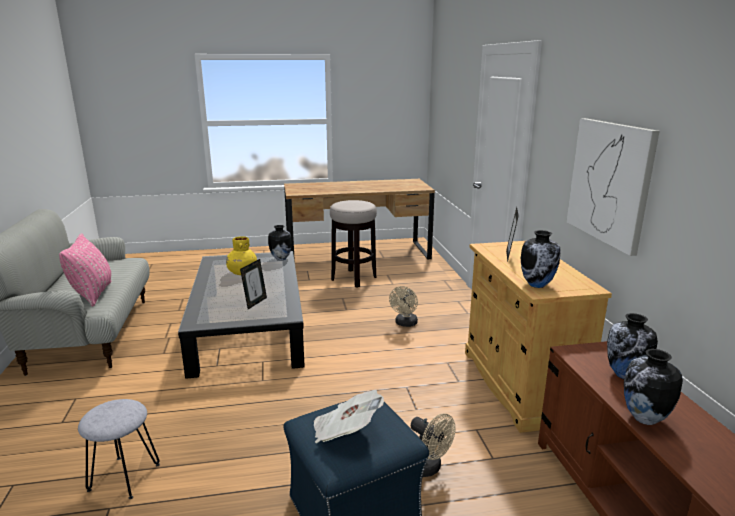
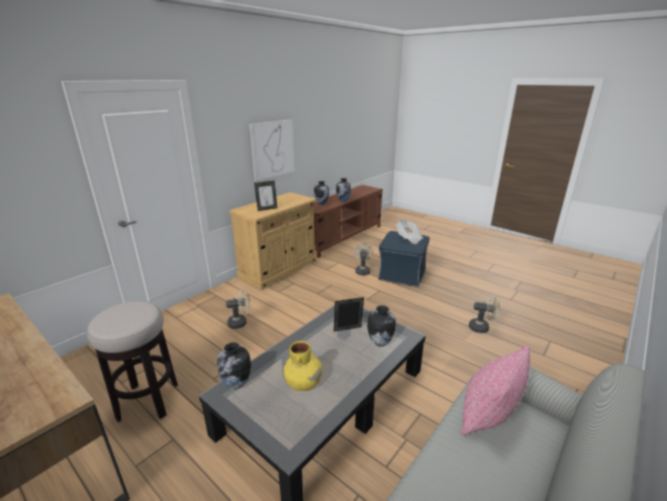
camera: 130 degrees left, 5 degrees up
grey stool [78,399,160,499] -> beige fan [469,296,500,333]
vase [521,230,561,288] -> vase moved to [367,305,396,347]

